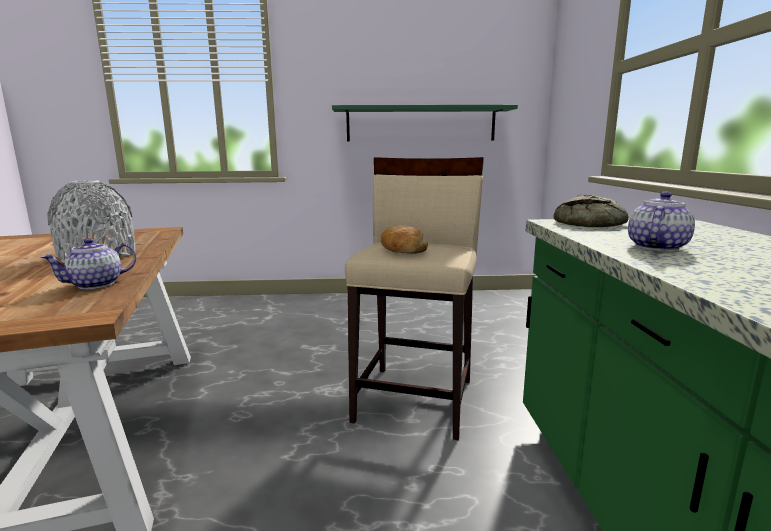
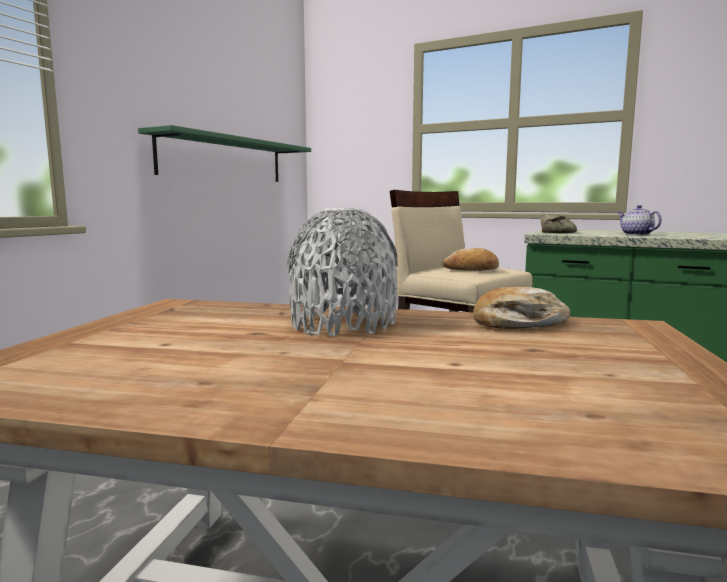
camera: 60 degrees left, 5 degrees down
teapot [40,238,137,289] -> bread [473,287,570,329]

